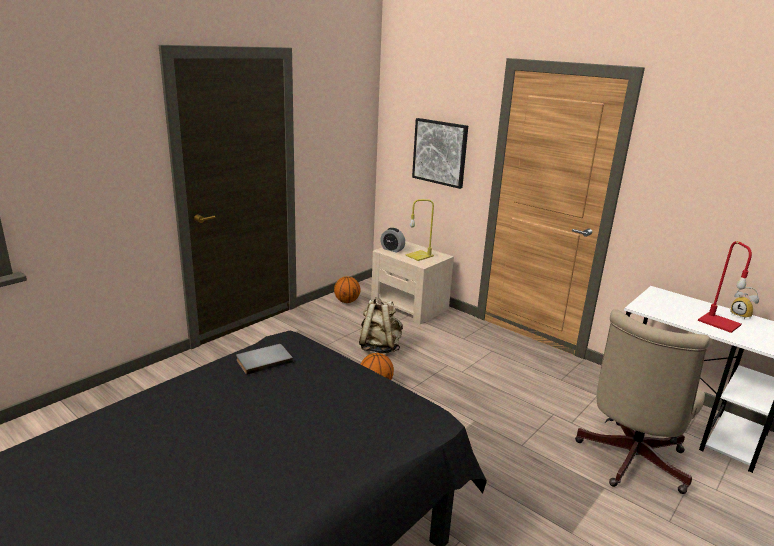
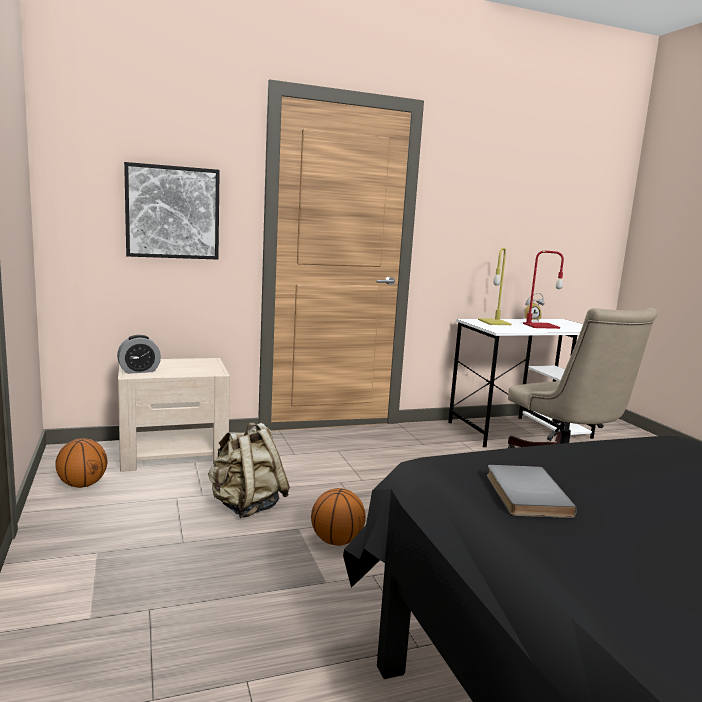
camera: 60 degrees left, 10 degrees down
yellow table lamp [405,199,434,261] -> yellow table lamp moved to [478,248,512,325]

